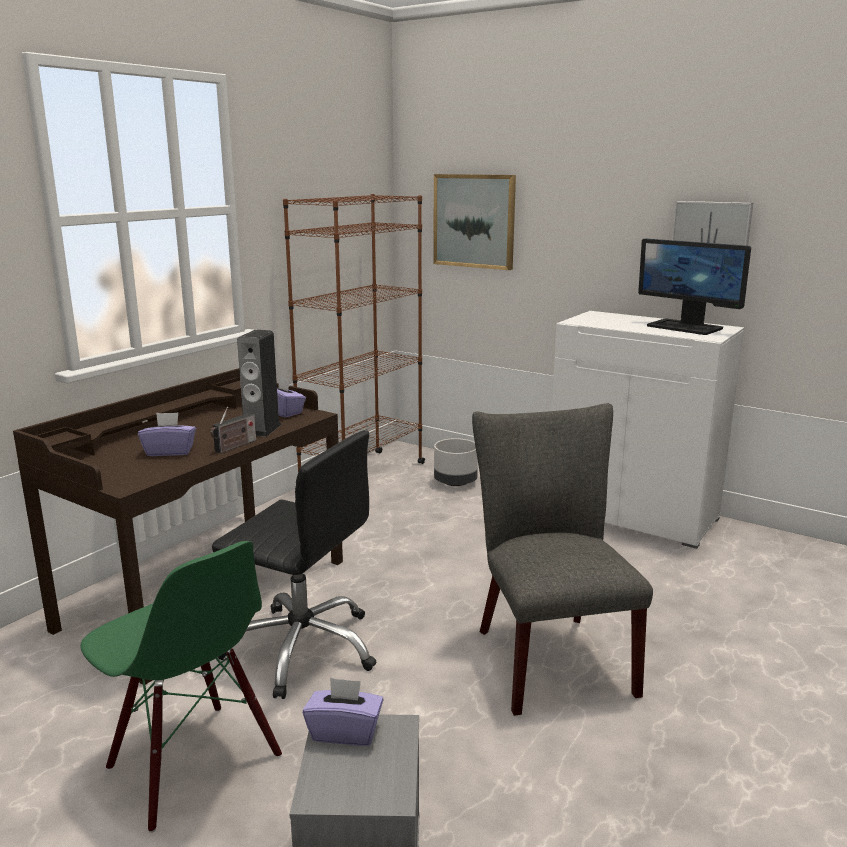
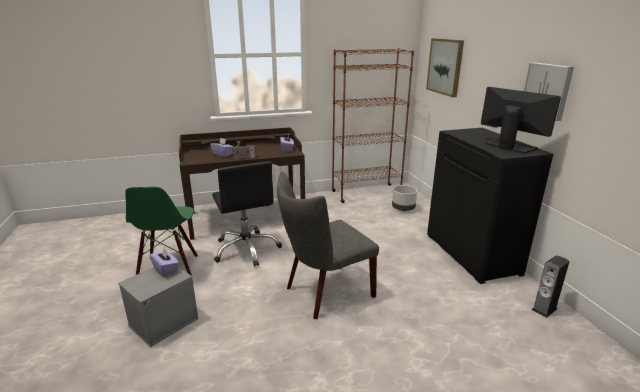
camera: 40 degrees right, 5 degrees up
speaker [237,330,282,437] -> speaker moved to [532,255,569,318]
grey chair [472,403,653,716] -> grey chair turned 150 degrees counterclockwise [277,171,379,319]
white cabinet [552,311,744,549] -> black cabinet [427,128,553,284]
monitor [638,238,751,335] -> monitor turned 150 degrees clockwise [481,87,561,154]

